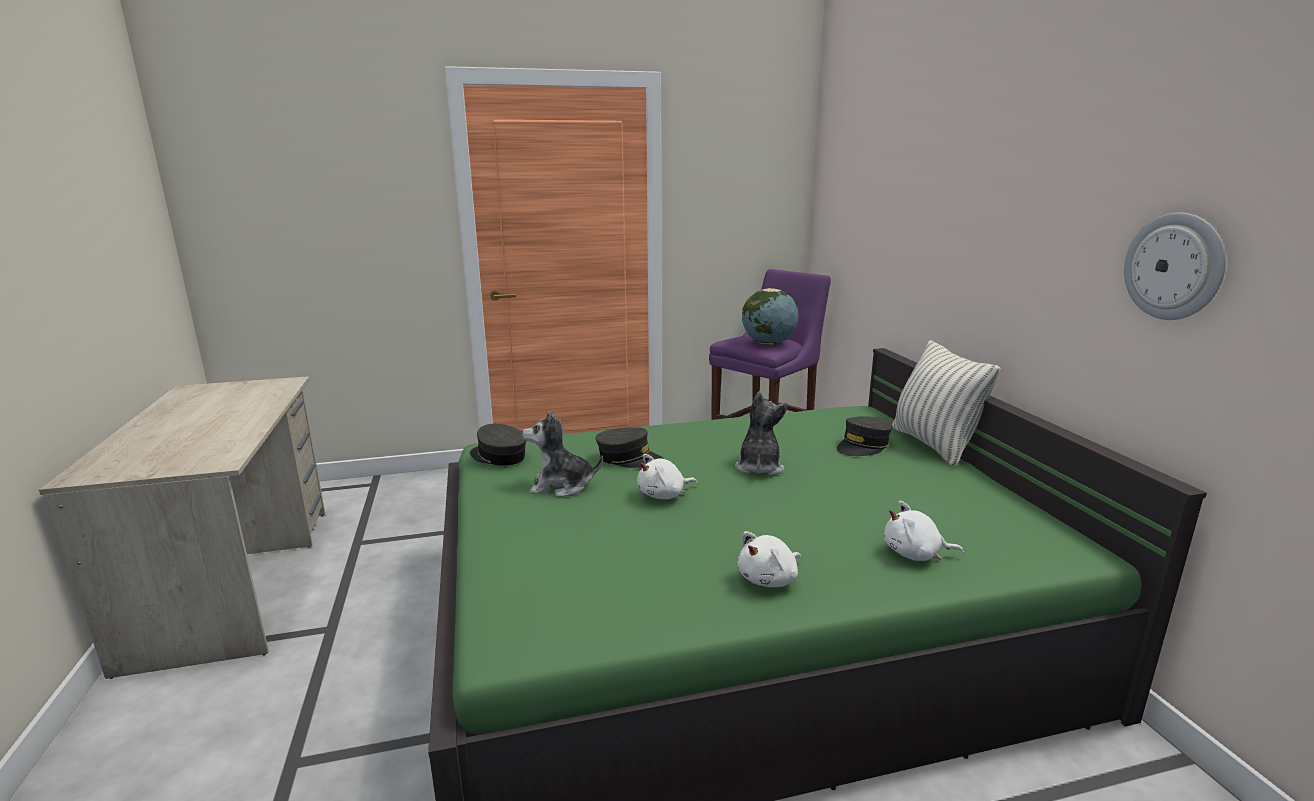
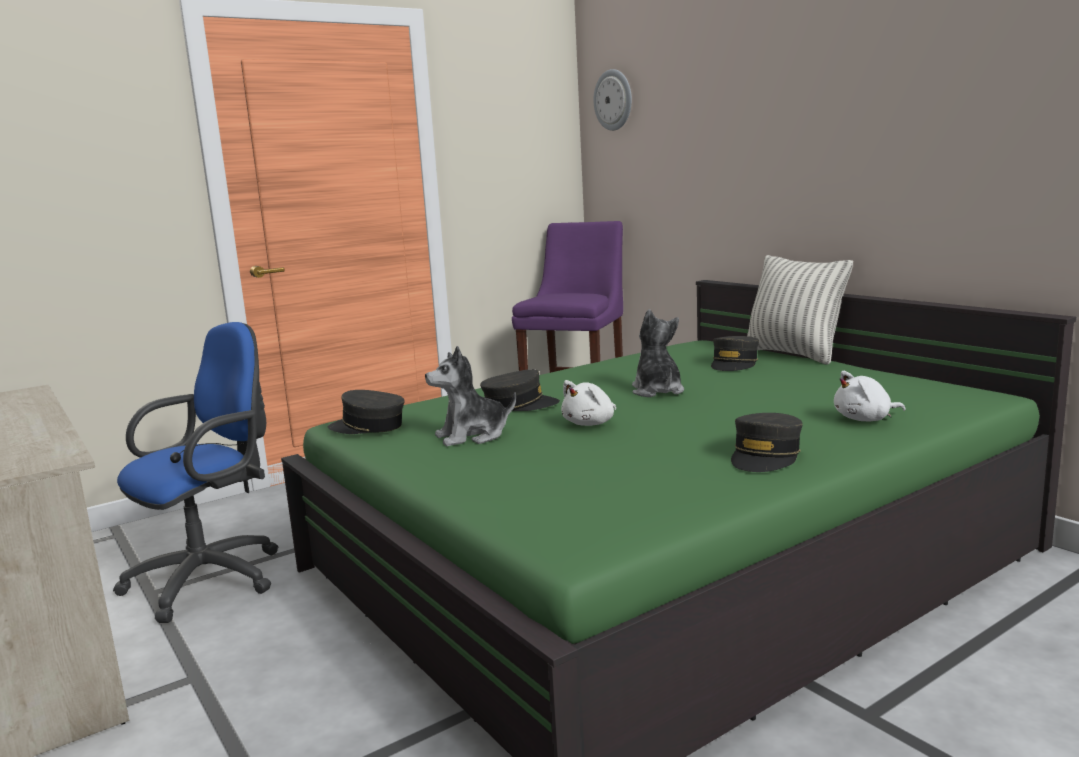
camera: 20 degrees left, 5 degrees down
white plush toy [738,531,801,587] -> grey cap [731,413,803,472]
globe [742,288,798,345] -> none
wall clock [1124,212,1226,320] -> wall clock moved to [594,69,632,131]
none -> blue office chair [113,322,279,623]

